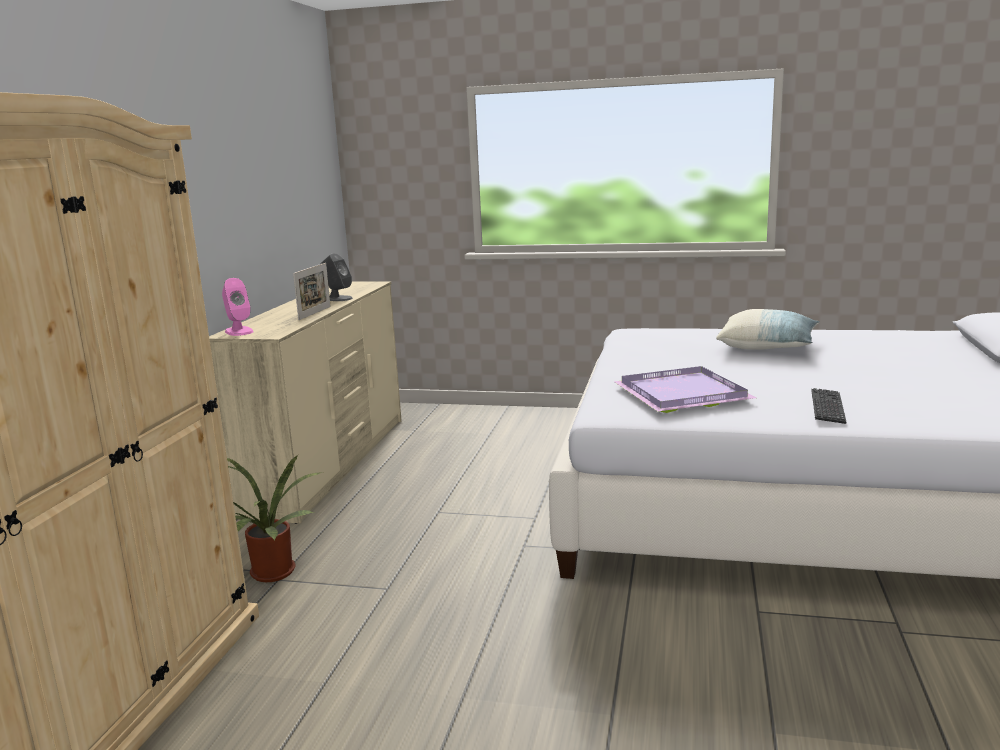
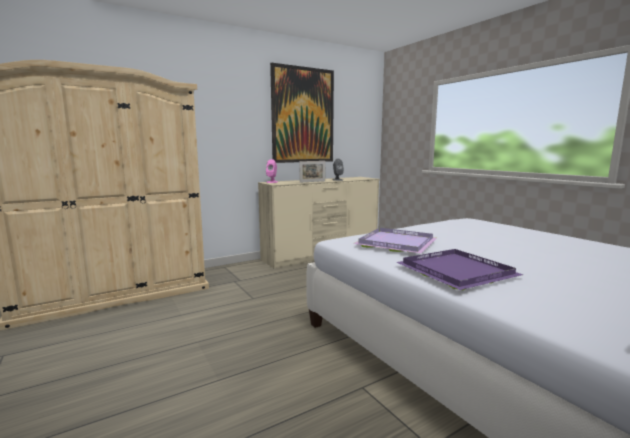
camera: 45 degrees right, 5 degrees down
potted plant [227,455,323,582] -> none
pillow [716,309,820,350] -> none
keyboard [811,388,846,424] -> purple tray [396,249,523,290]
none -> picture [270,63,334,163]

